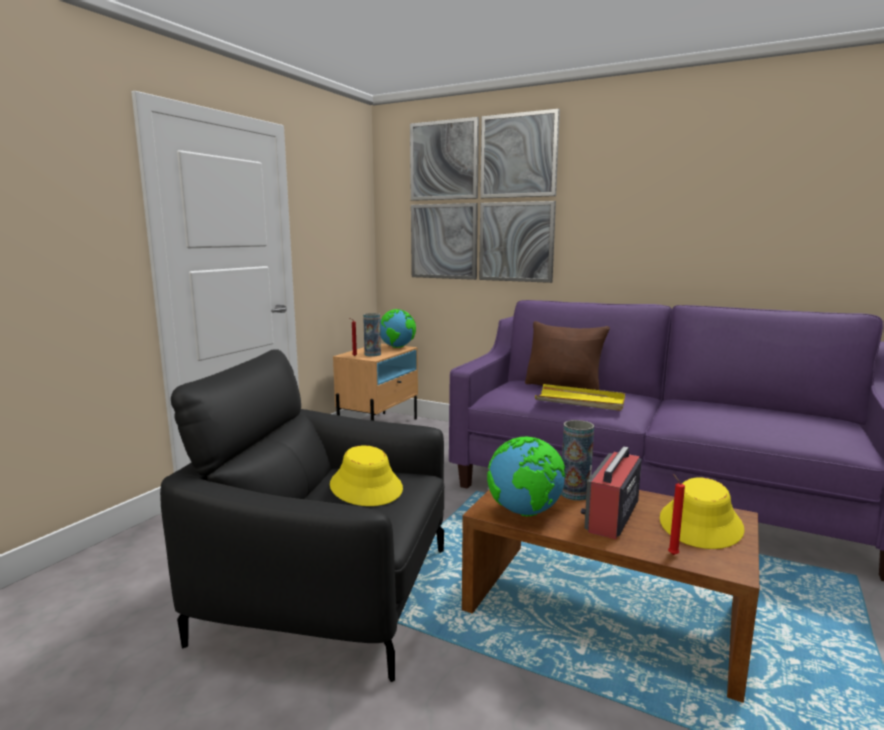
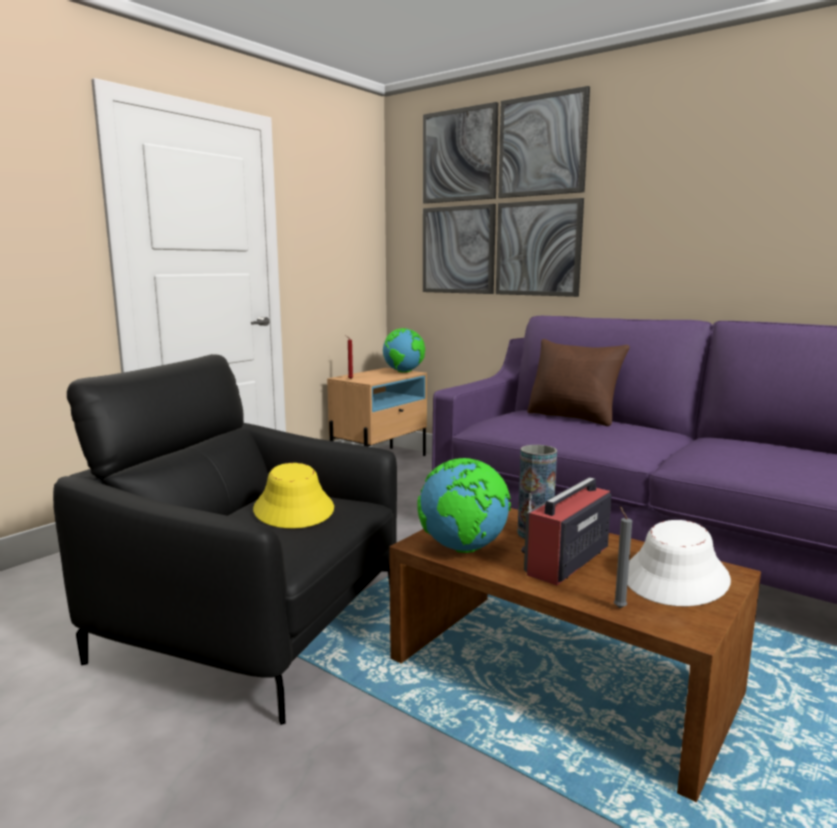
camera: 10 degrees right, 0 degrees up
vase [363,313,381,357] -> none
yellow tray [535,384,625,411] -> none
yellow hat [660,477,744,549] -> white hat [627,520,731,606]
red candle [668,474,685,555] -> grey candle [614,506,632,608]

